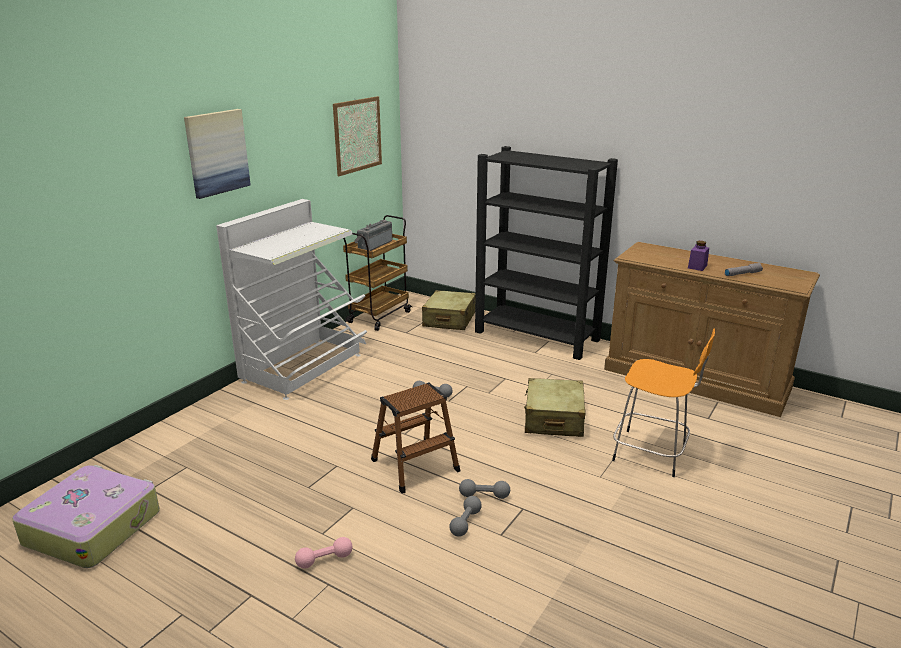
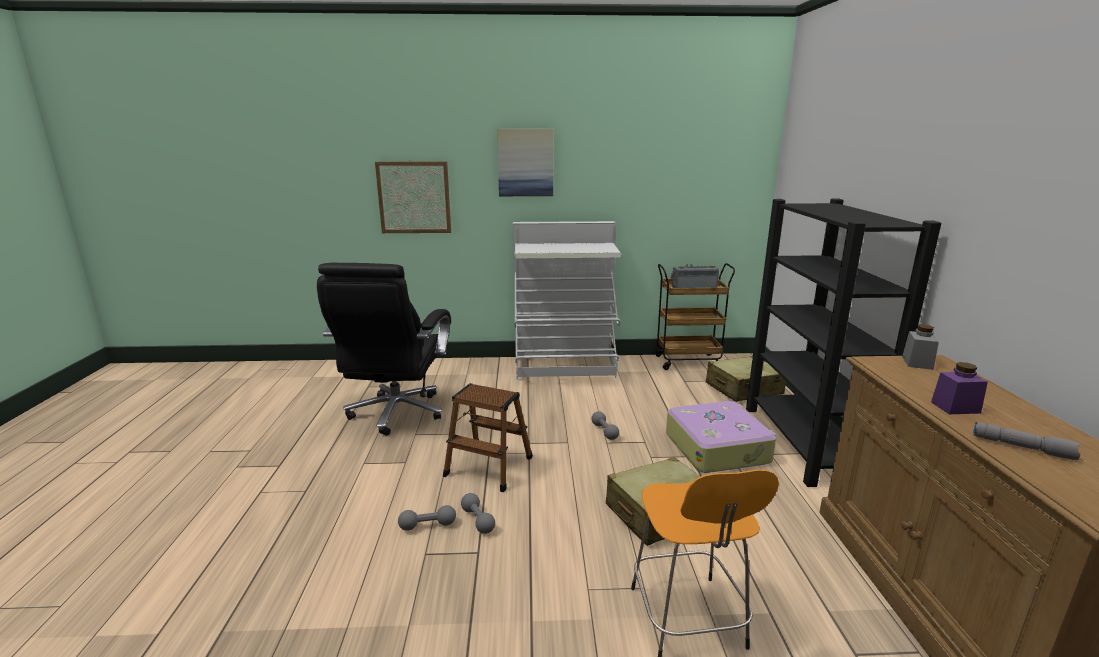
camera: 55 degrees right, 5 degrees down
suitcase [12,465,160,568] -> suitcase moved to [666,401,776,473]
pink dumbbell [295,537,352,569] -> none
picture [333,96,382,176] -> picture moved to [375,162,451,233]
none -> black office chair [317,263,451,436]
none -> grey jar [902,324,939,370]

